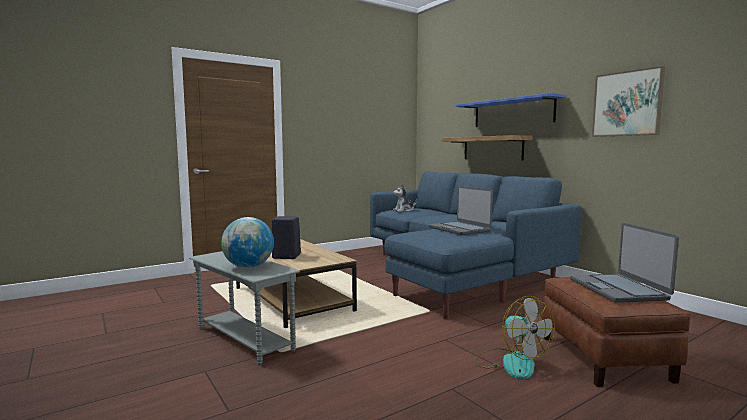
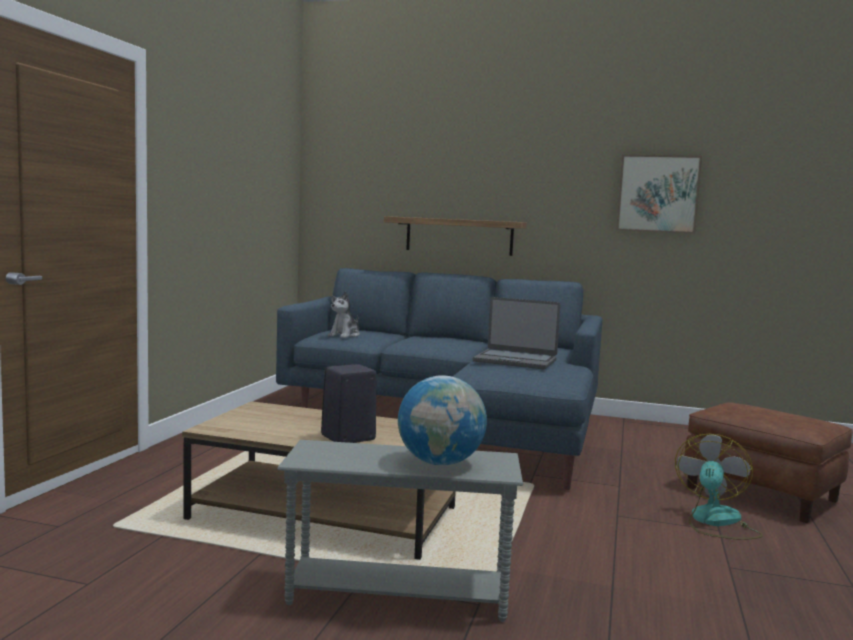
camera: 40 degrees left, 0 degrees up
blue shelf [456,93,566,127] -> none
fan [475,296,555,379] -> fan turned 90 degrees counterclockwise [675,434,763,540]
laptop [570,223,679,303] -> none

